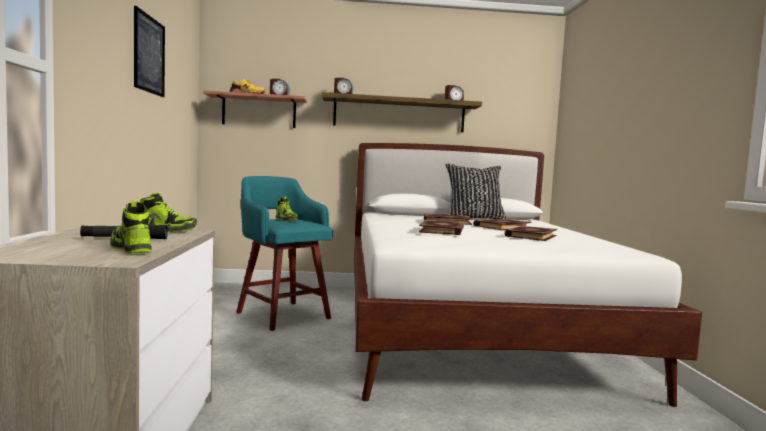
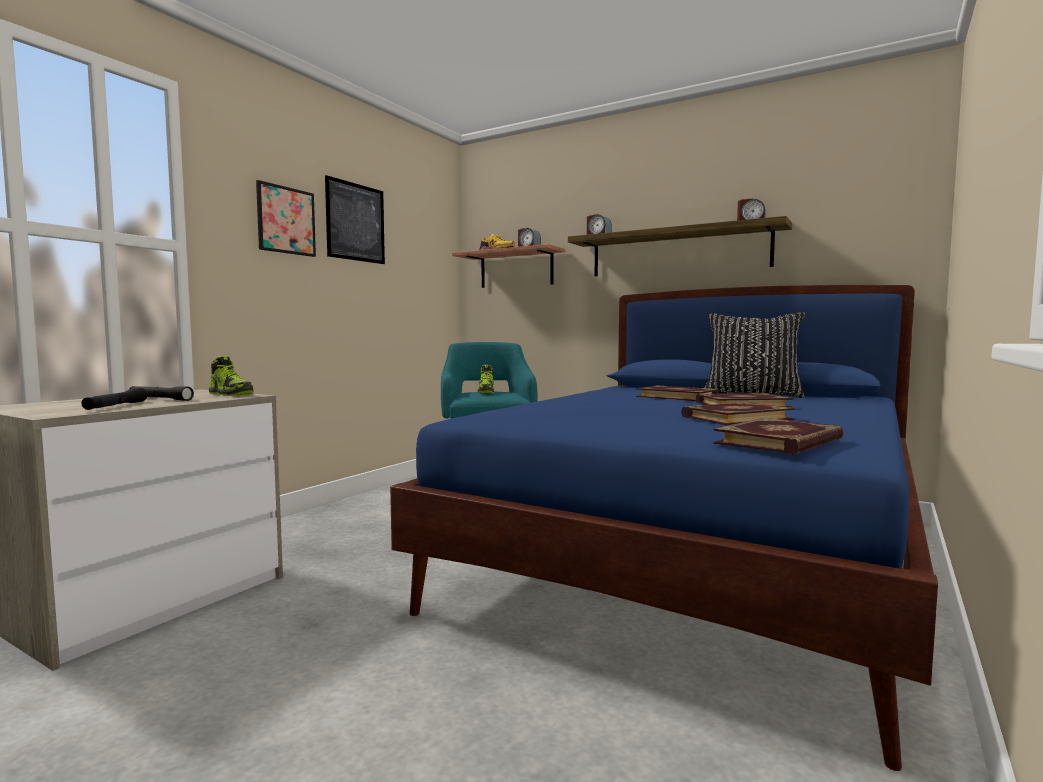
camera: 35 degrees right, 0 degrees up
shoe [110,201,152,254] -> black flashlight [81,387,147,410]
white bed [354,143,702,407] -> blue bed [390,285,938,771]
book [419,220,464,235] -> book moved to [713,417,844,455]
none -> picture [256,180,316,257]

